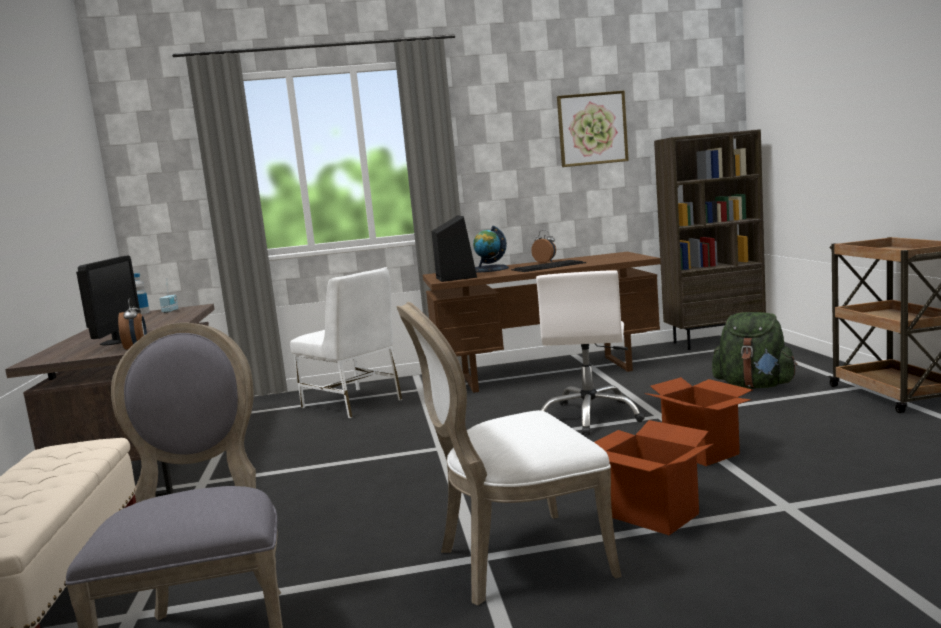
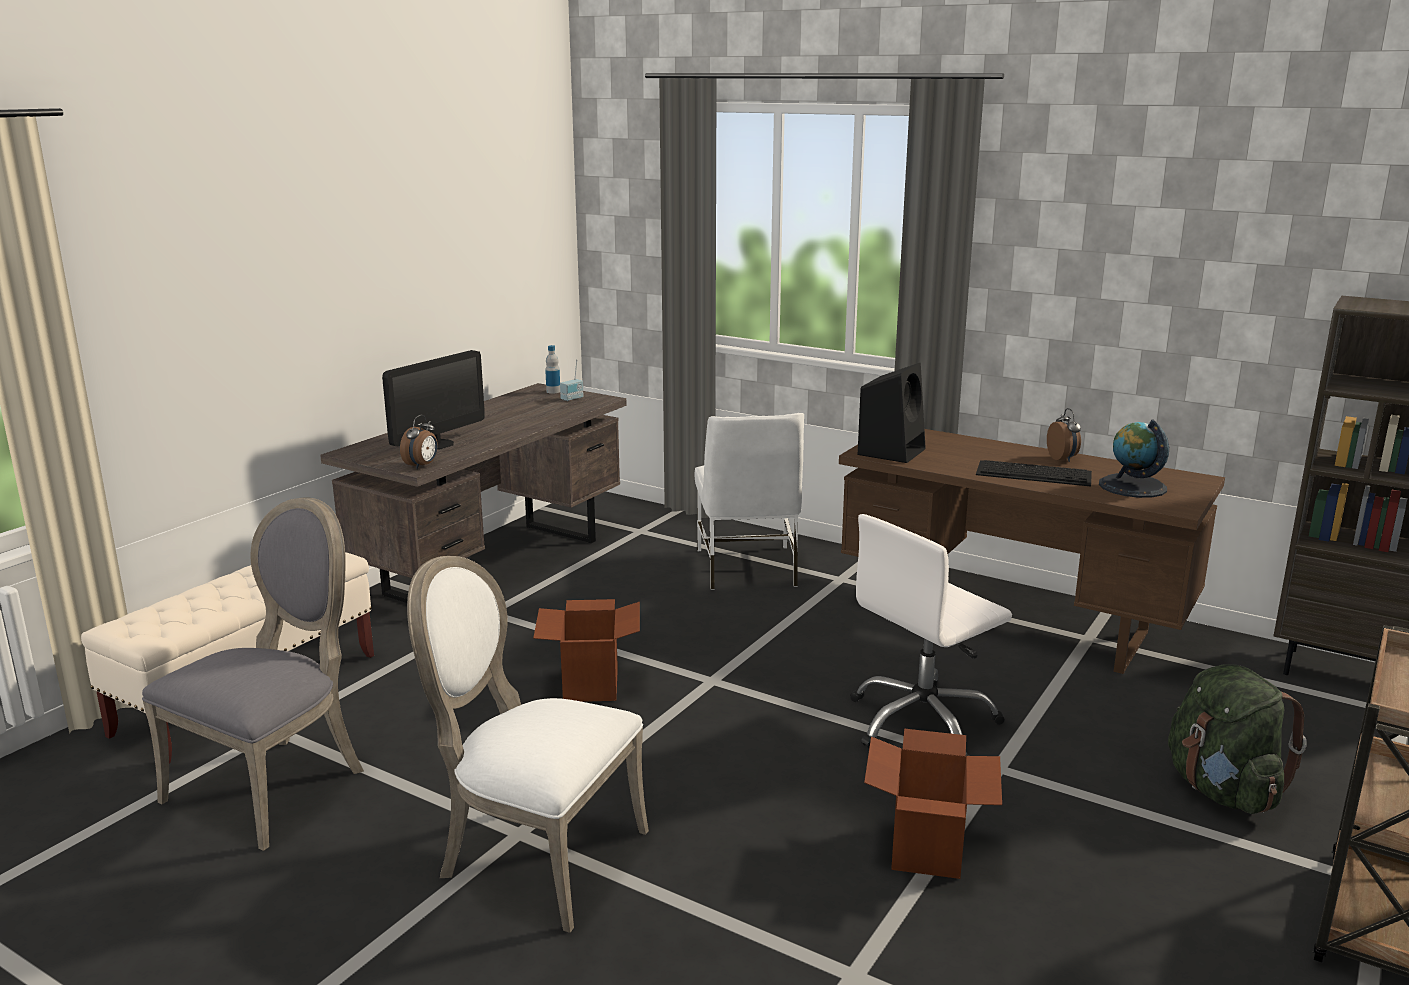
camera: 40 degrees right, 10 degrees up
globe [473,226,509,272] -> globe moved to [1099,419,1169,498]
picture [557,91,629,167] -> none
cardboard box [594,420,714,535] -> cardboard box moved to [533,599,640,702]

